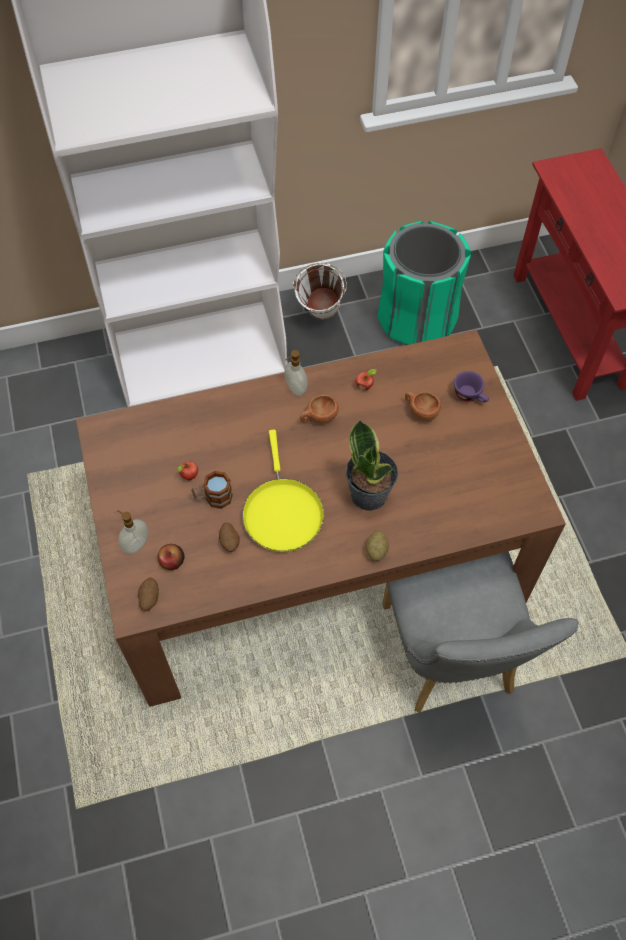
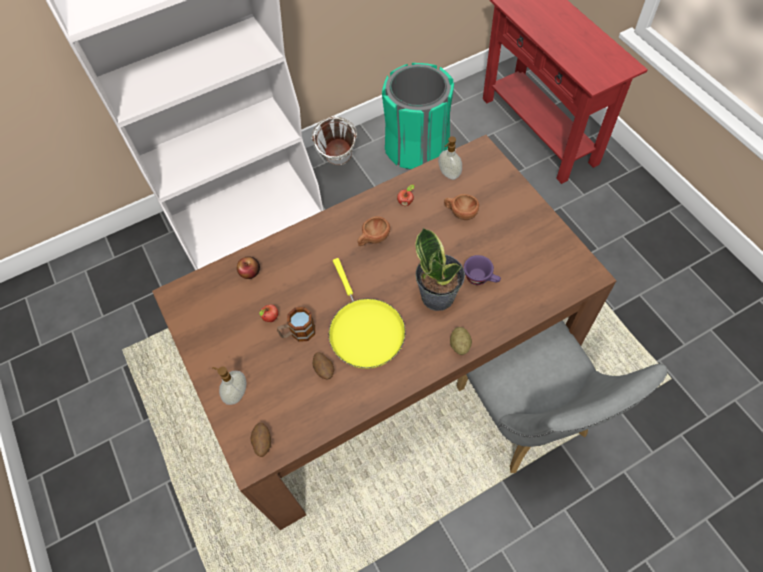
camera: 10 degrees left, 0 degrees up
apple [158,544,185,570] -> apple moved to [237,256,260,279]
soap dispenser [284,350,308,396] -> soap dispenser moved to [438,136,462,180]
purple cup [454,371,489,402] -> purple cup moved to [464,255,501,285]

